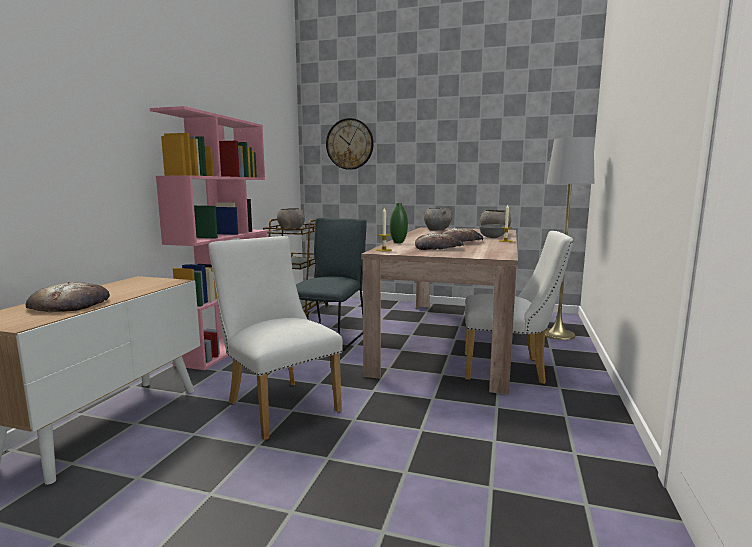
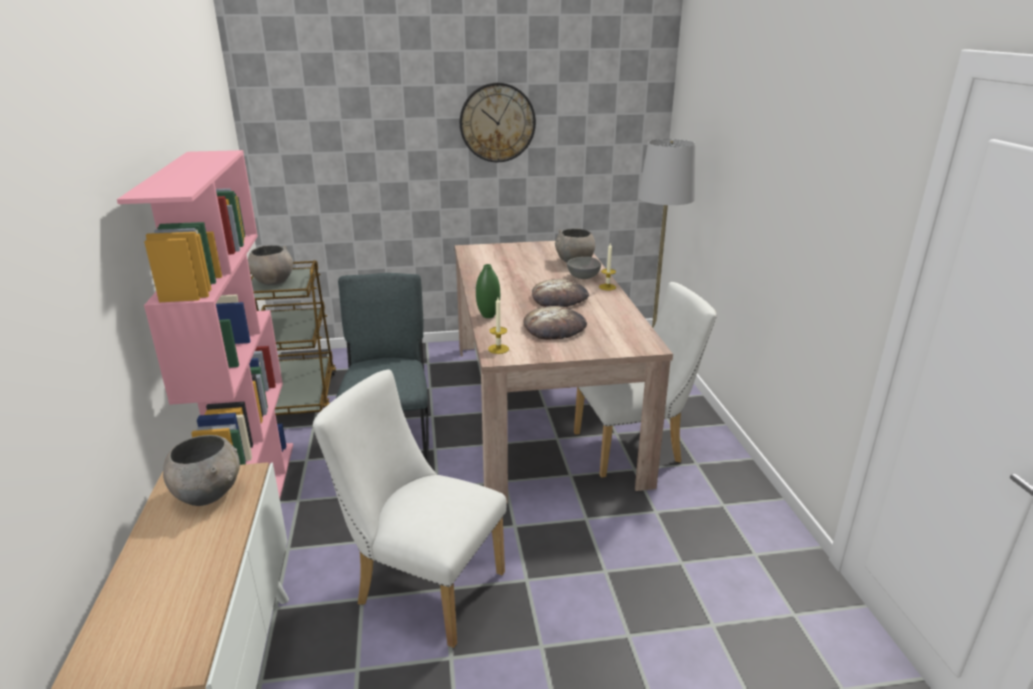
camera: 25 degrees left, 15 degrees up
bread [26,282,110,312] -> none
wall clock [326,118,374,170] -> wall clock moved to [460,83,536,162]
grey bowl [424,208,452,231] -> grey bowl moved to [163,435,240,506]

